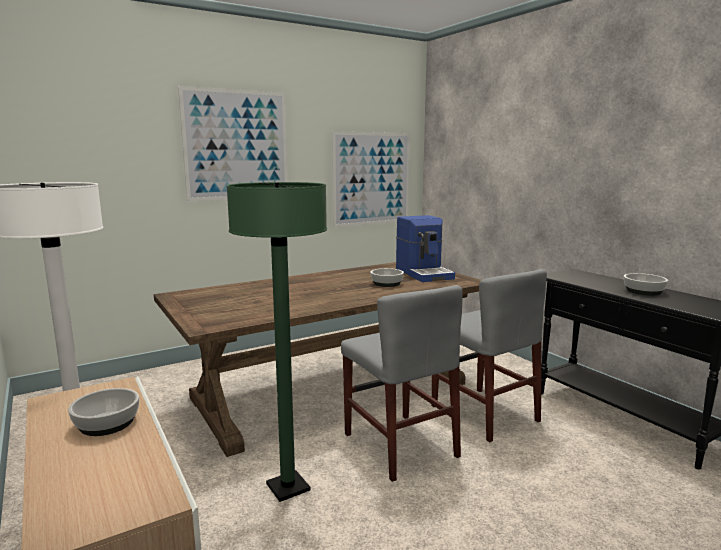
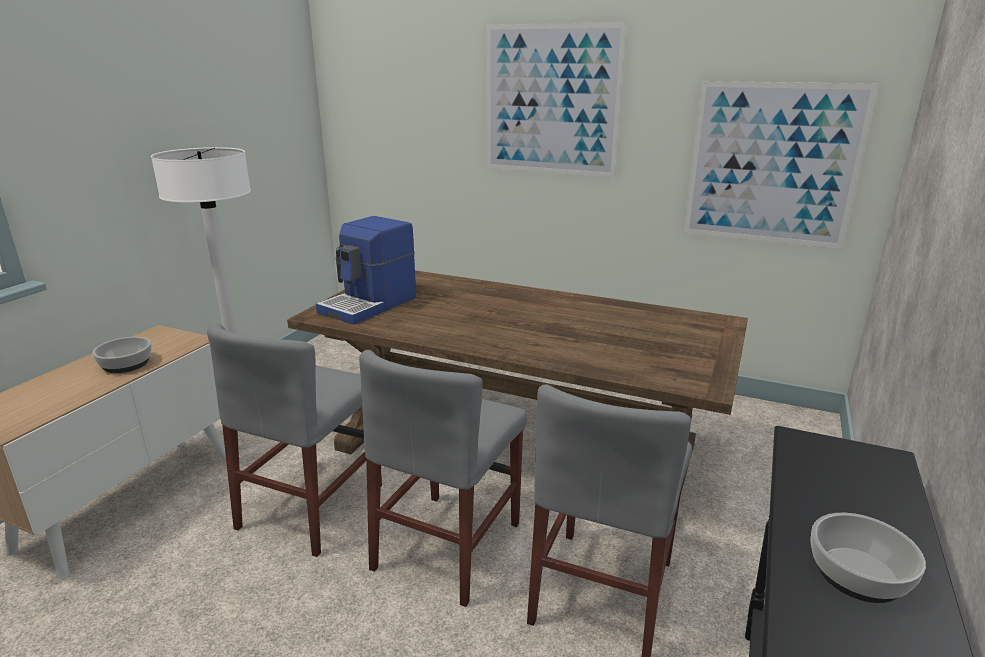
camera: 55 degrees right, 10 degrees up
green floor lamp [226,182,327,502] -> grey chair [207,323,382,557]
bowl [370,268,404,287] -> none
coffee machine [396,215,455,282] -> coffee machine moved to [316,216,416,325]

